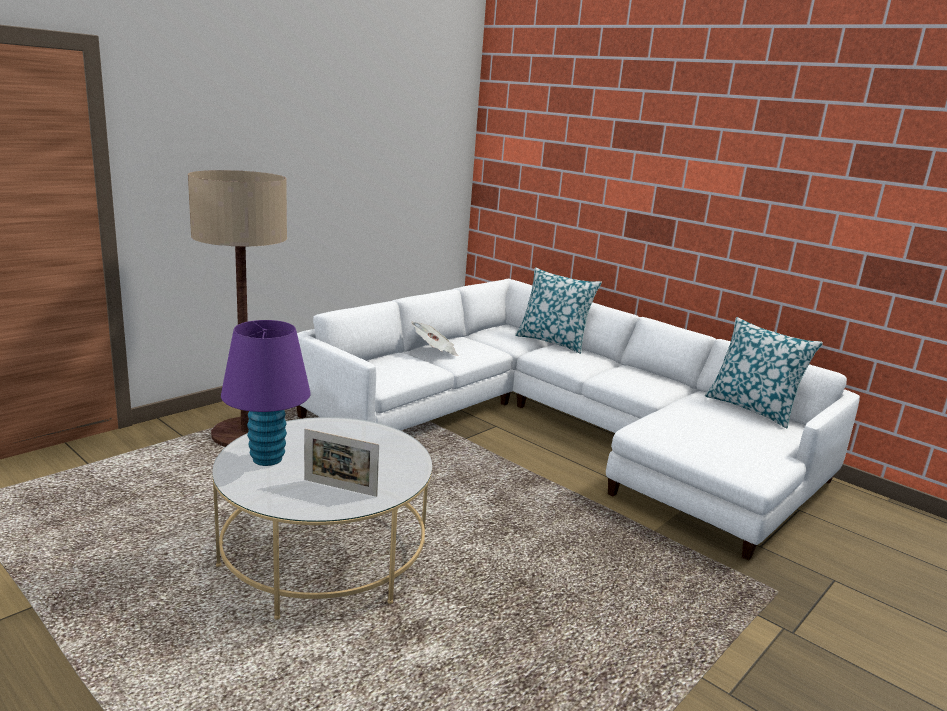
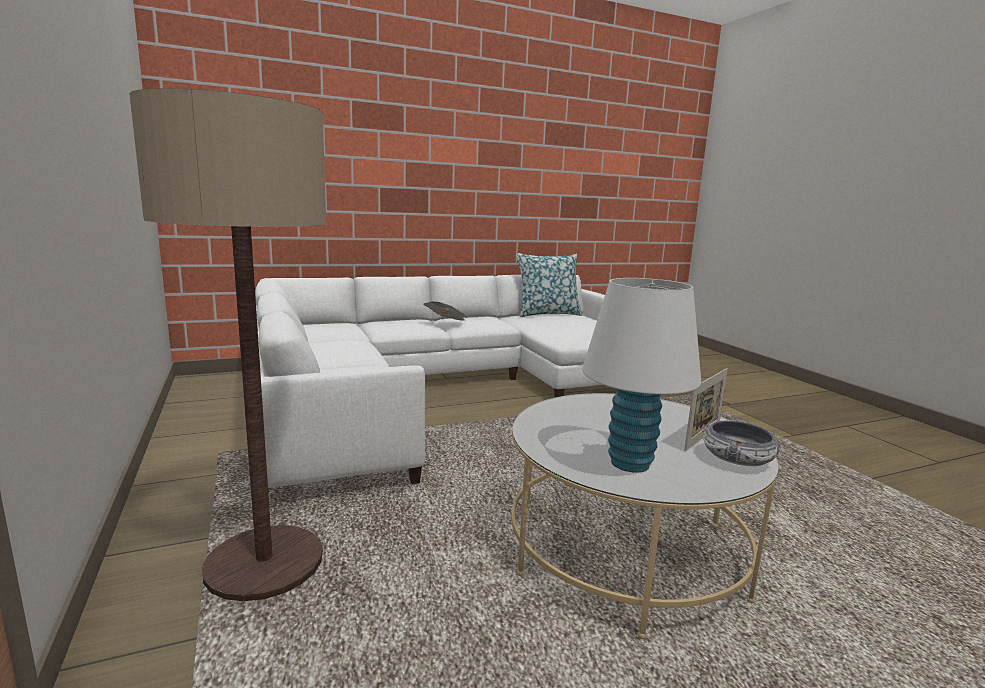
camera: 65 degrees left, 5 degrees down
purple table lamp [221,320,310,466] -> white table lamp [582,278,701,473]
newspaper [411,322,458,356] -> newspaper moved to [424,301,466,320]
pillow [515,267,602,354] -> none
none -> bowl [702,421,782,466]

